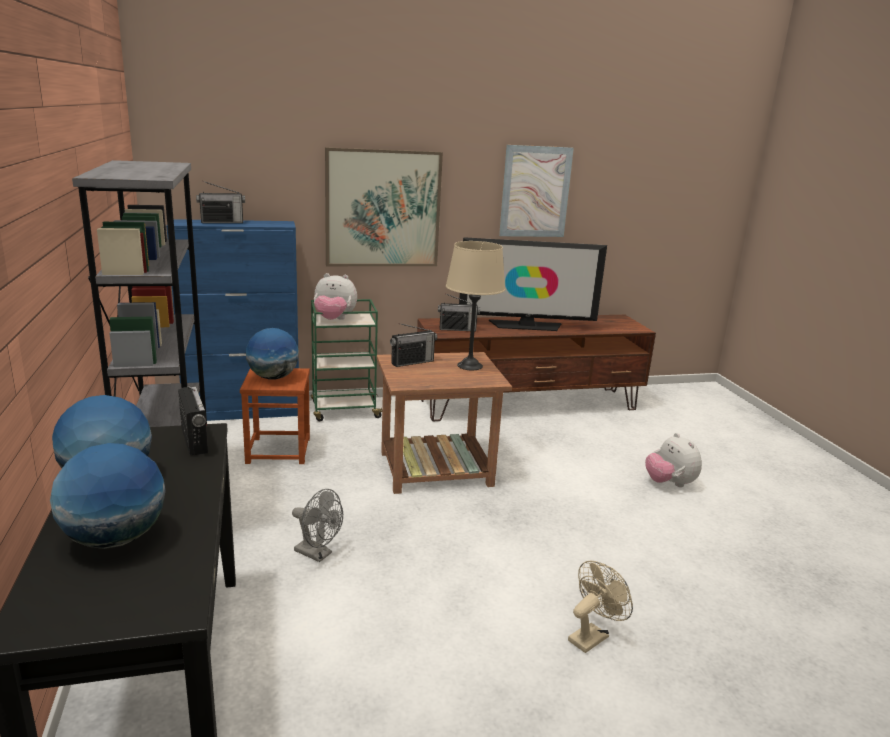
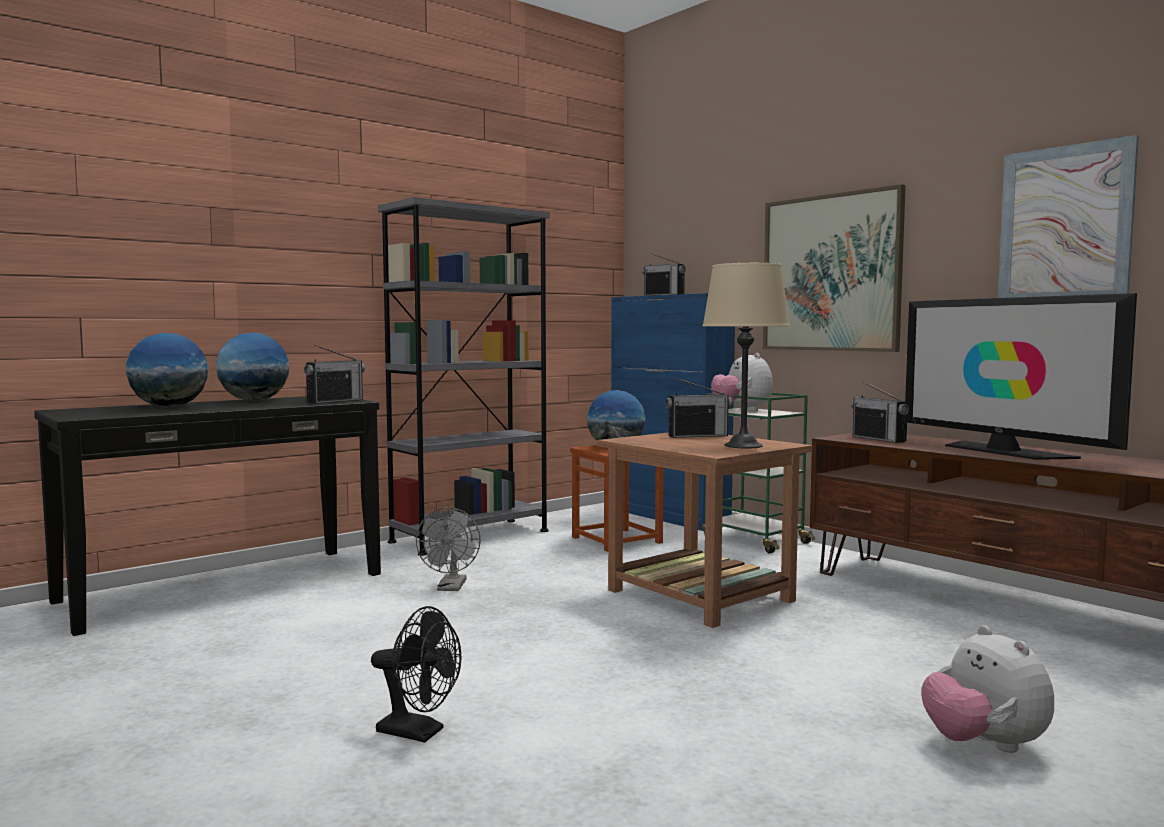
camera: 65 degrees right, 15 degrees down
radio [390,323,437,367] -> radio turned 45 degrees counterclockwise [665,378,732,438]
beige fan [568,561,633,653] -> black fan [371,606,461,743]
plush toy [645,433,702,487] -> plush toy turned 60 degrees counterclockwise [921,625,1054,753]

